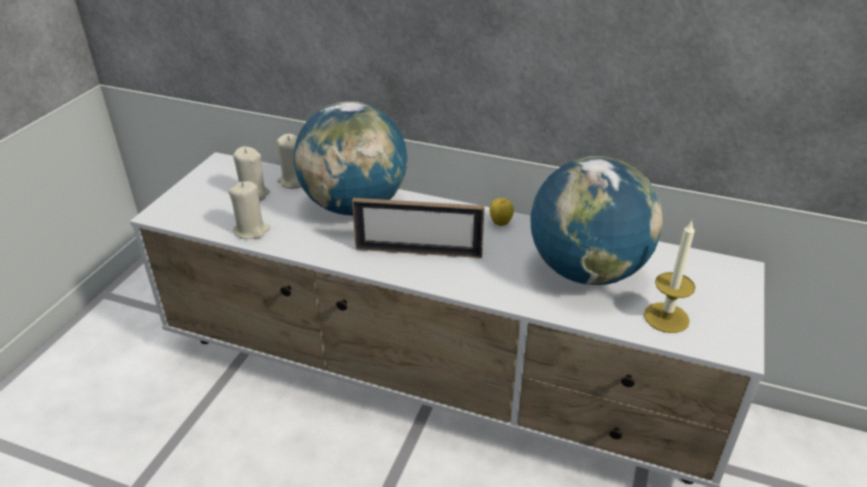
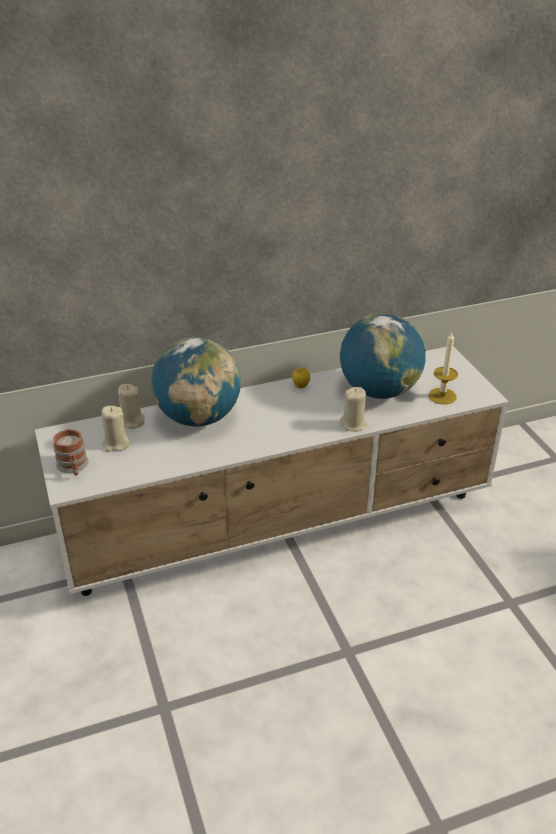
camera: 40 degrees left, 0 degrees up
beige candle [228,181,270,239] -> beige candle moved to [340,387,367,431]
picture frame [352,198,485,258] -> none
none -> mug [53,429,89,475]

